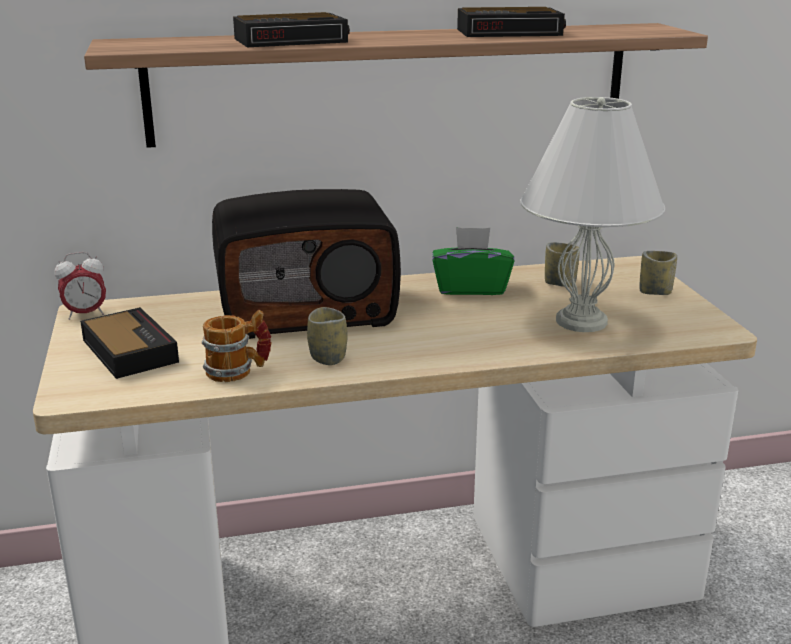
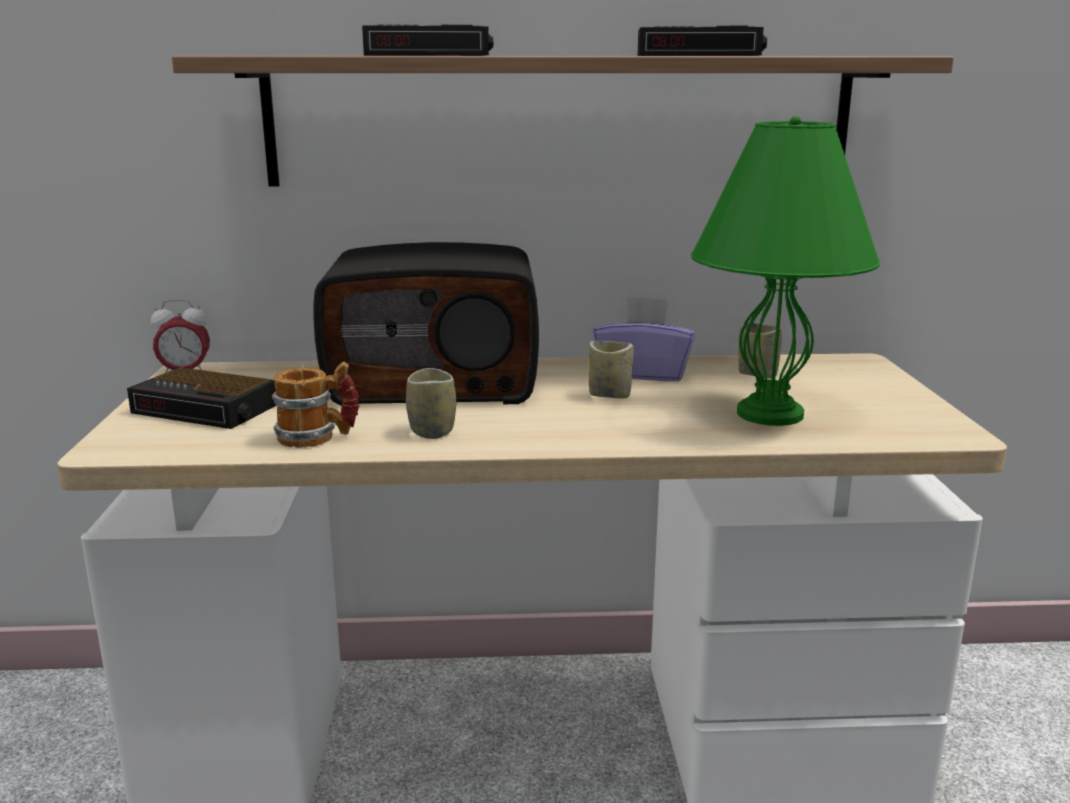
camera: 10 degrees right, 5 degrees down
alarm clock [80,307,179,379] -> alarm clock turned 135 degrees clockwise [127,367,277,429]
green tissue box [432,227,514,295] -> purple tissue box [593,296,695,382]
white table lamp [520,97,665,332] -> green table lamp [691,116,880,426]
cup [639,251,677,295] -> cup moved to [588,341,634,399]

